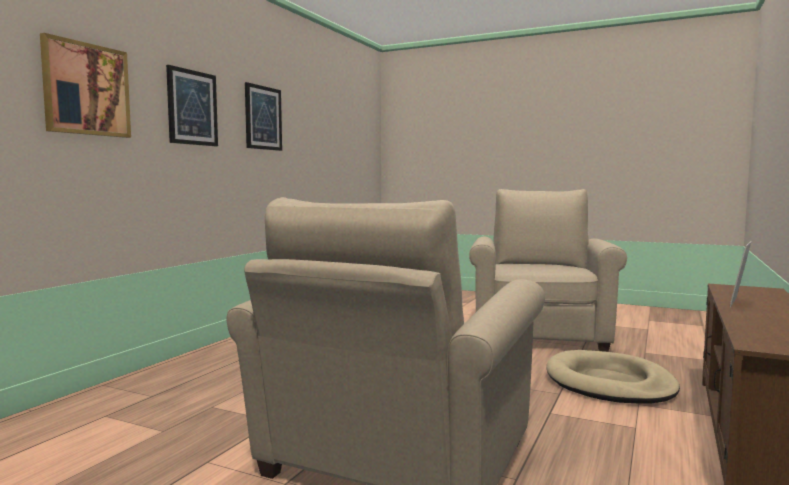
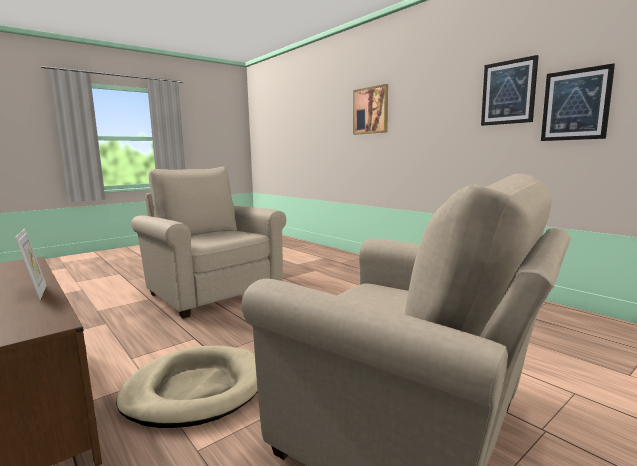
camera: 115 degrees right, 5 degrees up
picture [166,65,218,146] -> picture moved to [541,63,615,141]

